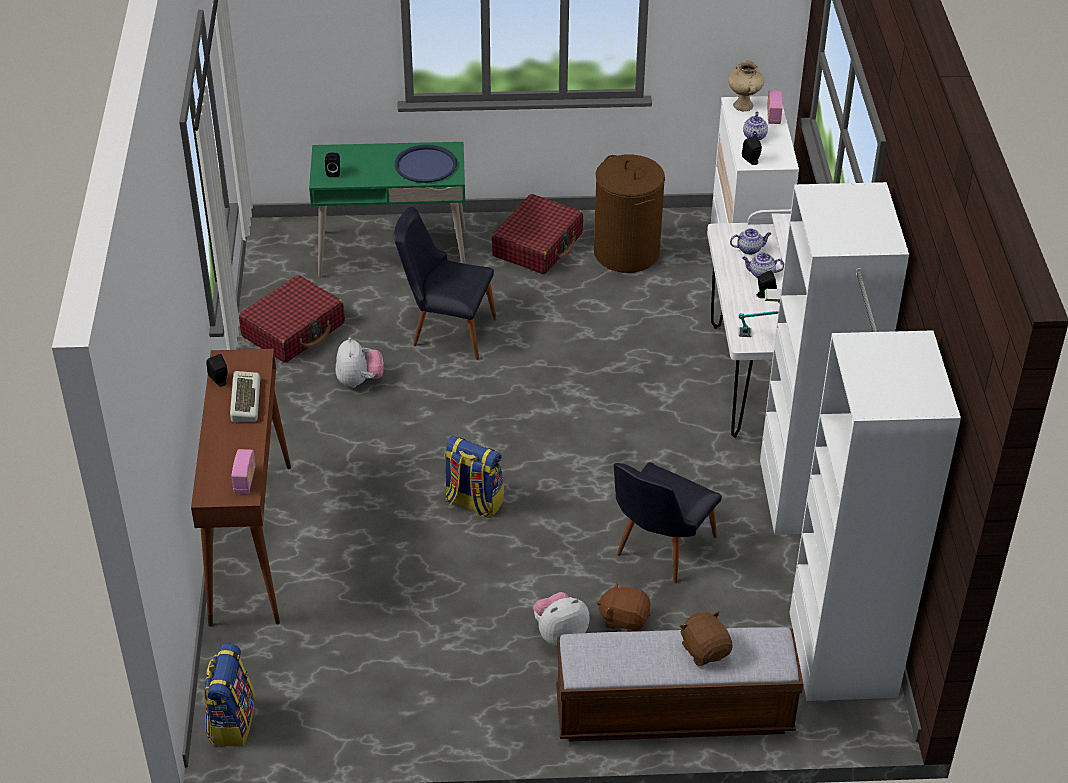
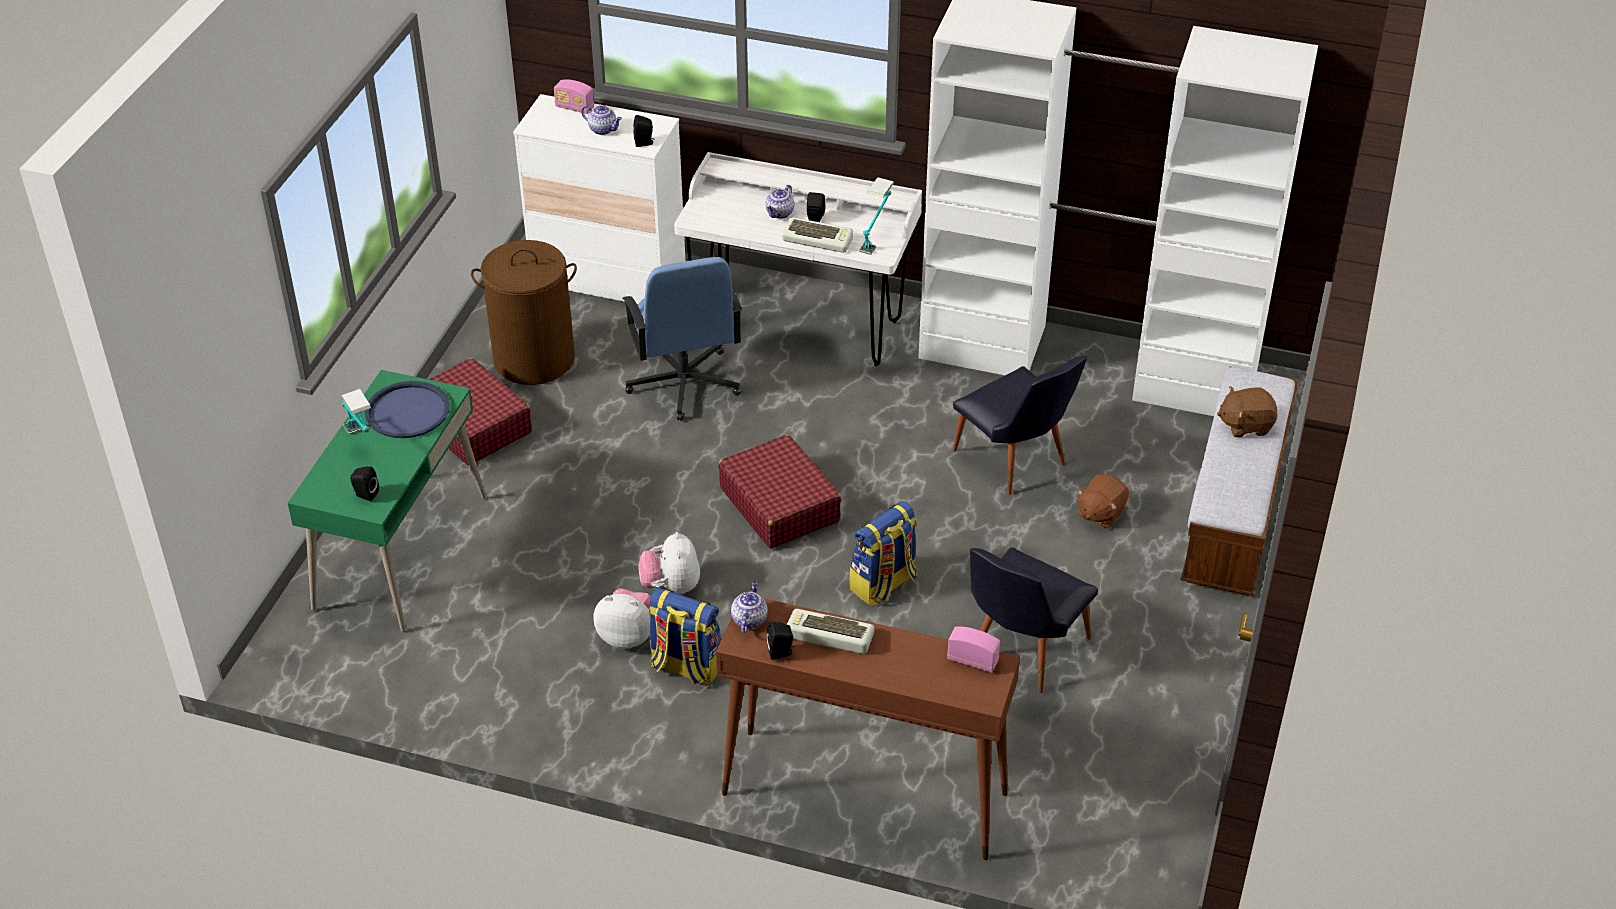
camera: 70 degrees left, 0 degrees up
backpack [204,644,255,746] -> backpack moved to [648,587,721,686]
red suitcase [238,275,345,363] -> red suitcase moved to [718,434,842,548]
black chair [394,207,497,360] -> black chair moved to [970,547,1098,693]
plush toy [533,592,590,646] -> plush toy moved to [639,532,700,594]
beige vase [728,61,764,111] -> none
teapot [730,229,771,255] -> teapot moved to [731,581,768,633]
none -> table lamp [341,389,371,435]
none -> blue office chair [623,257,742,421]
none -> keyboard [782,217,853,253]

